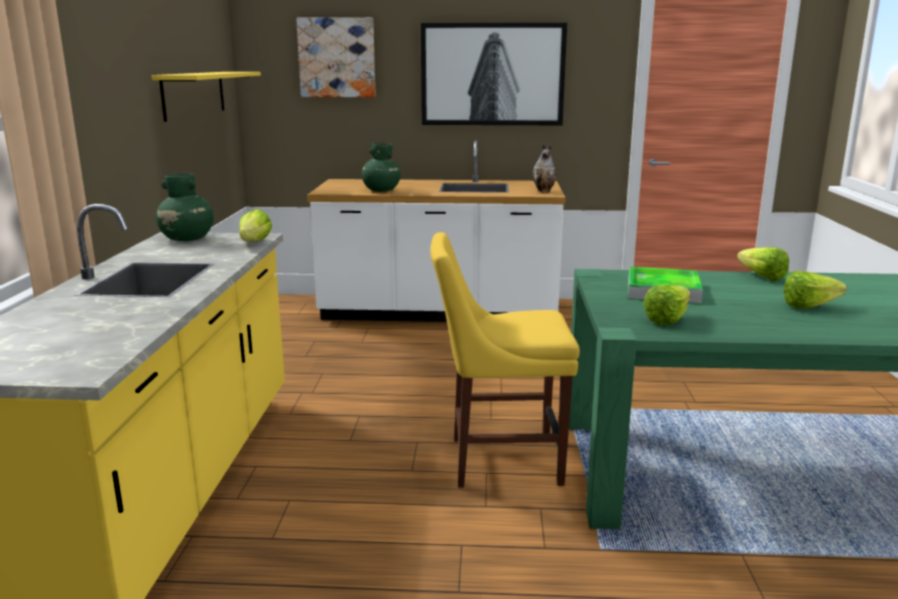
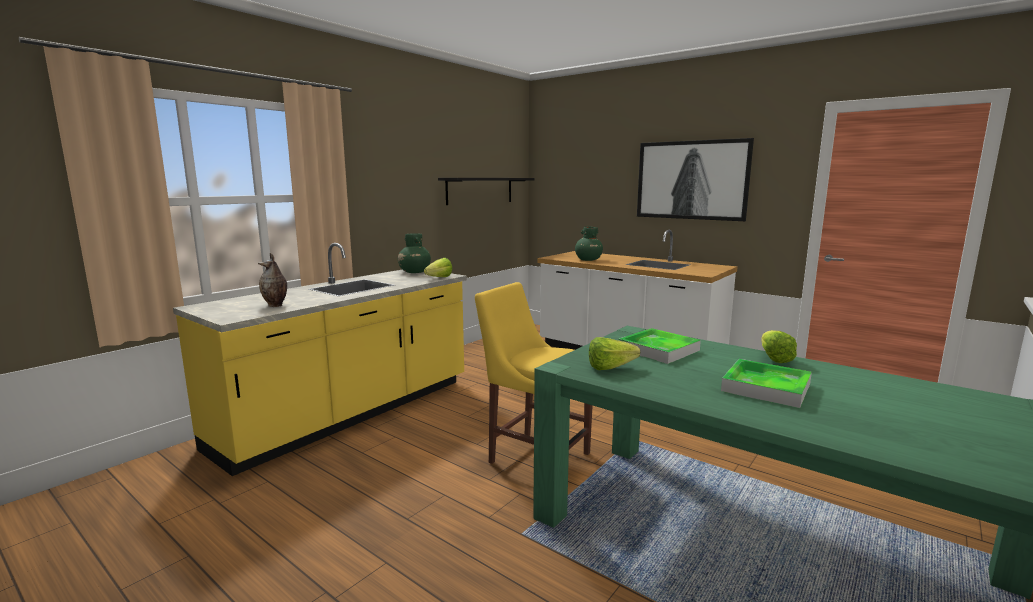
camera: 35 degrees right, 5 degrees down
yellow shelf [152,72,261,122] -> black shelf [438,178,534,205]
picture [296,17,376,97] -> none
vase [533,144,557,193] -> vase moved to [258,253,287,307]
lettuce [784,271,846,308] -> tray [721,359,812,408]

